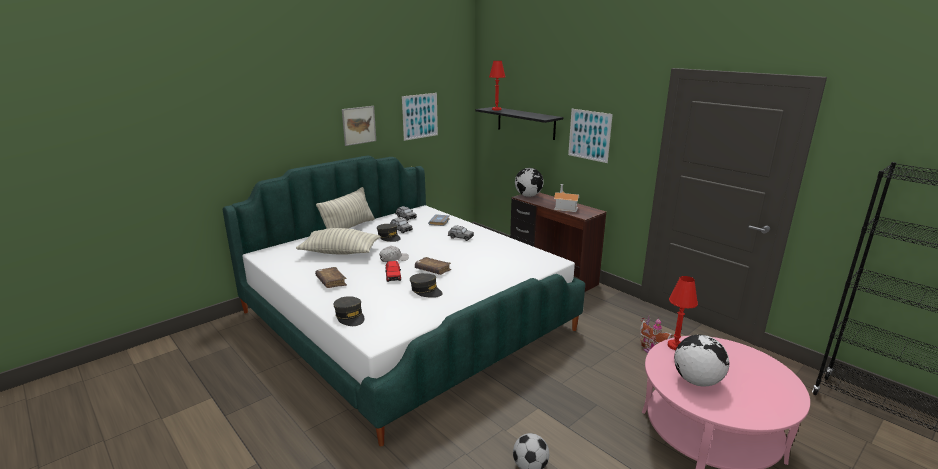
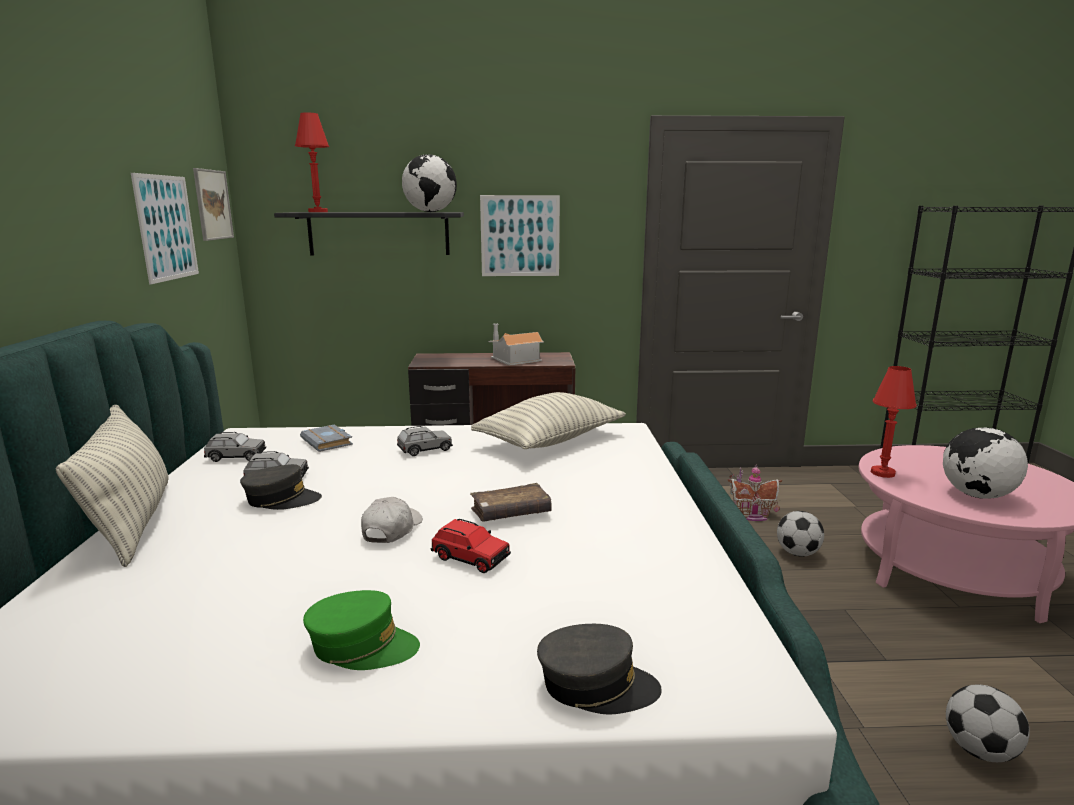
camera: 50 degrees left, 5 degrees down
pillow [296,228,381,255] -> pillow moved to [471,392,626,449]
brown book [315,267,347,288] -> green cap [303,590,420,670]
picture [342,106,376,146] -> picture moved to [193,168,234,241]
grey cap [410,273,443,298] -> none
globe [515,168,544,197] -> globe moved to [402,154,457,212]
none -> football [777,511,824,557]

